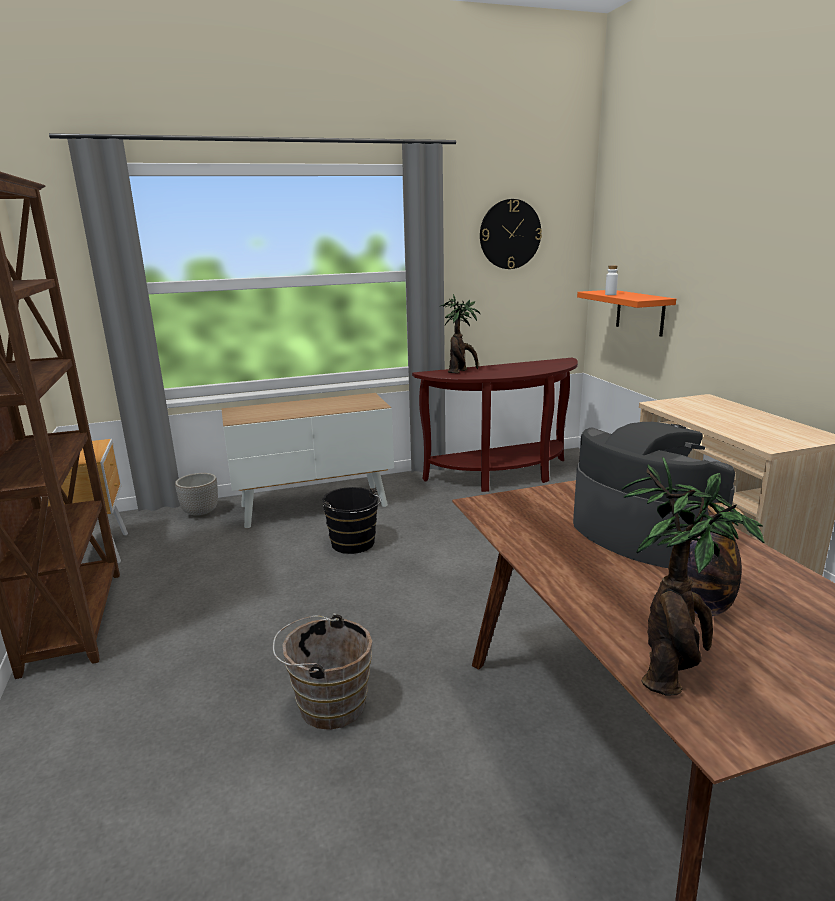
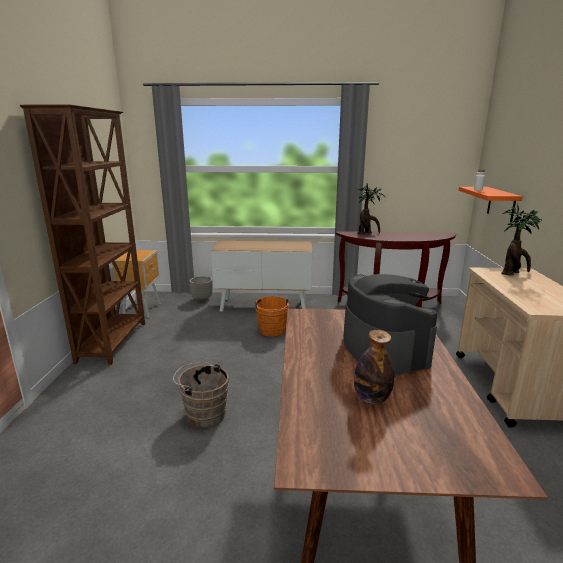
camera: 20 degrees right, 0 degrees up
black bucket [322,487,381,554] -> orange bucket [254,296,290,337]
wall clock [480,199,542,269] -> none
potted plant [622,457,764,696] -> potted plant moved to [501,203,541,276]

